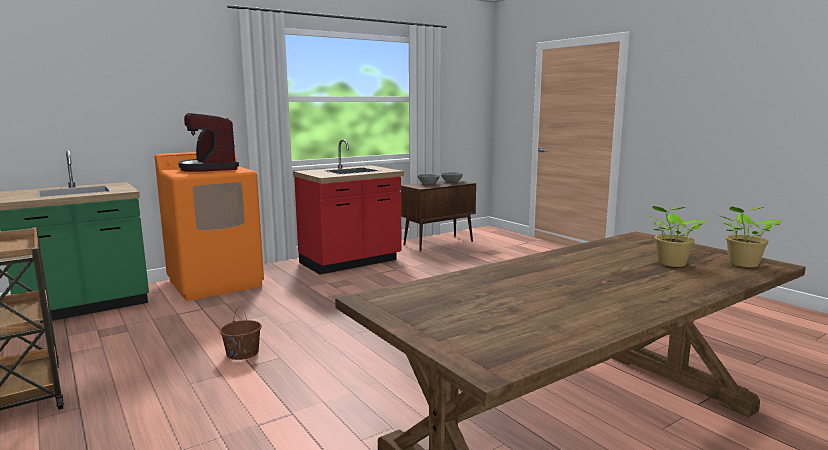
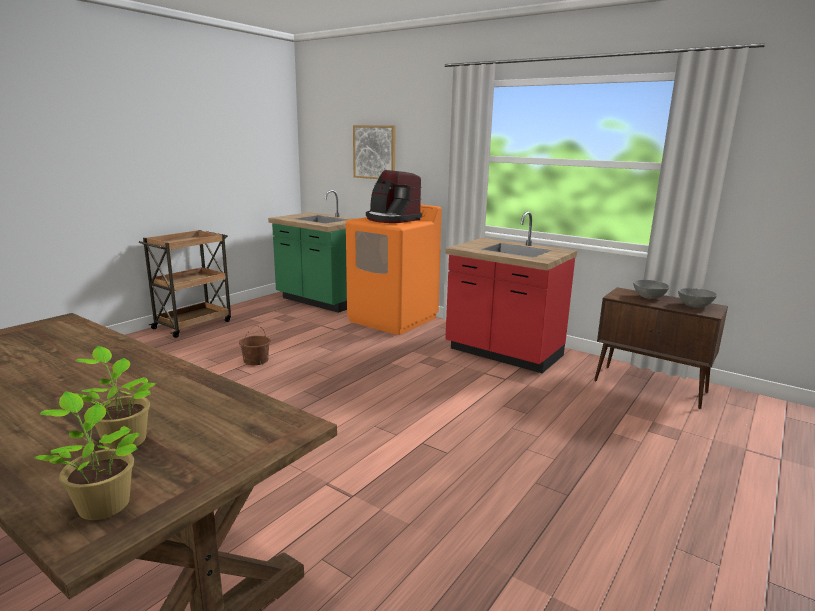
camera: 70 degrees right, 5 degrees up
coffee machine [178,113,239,172] -> coffee machine turned 90 degrees counterclockwise [366,170,422,223]
none -> picture [353,125,396,179]

